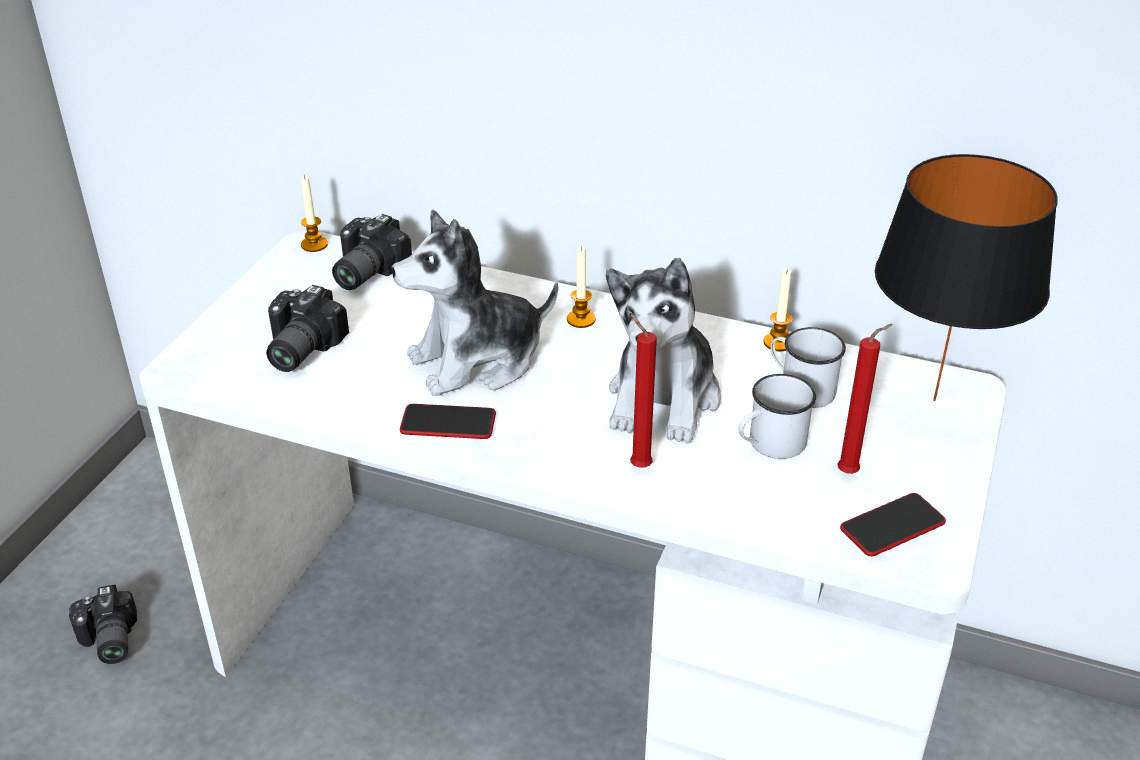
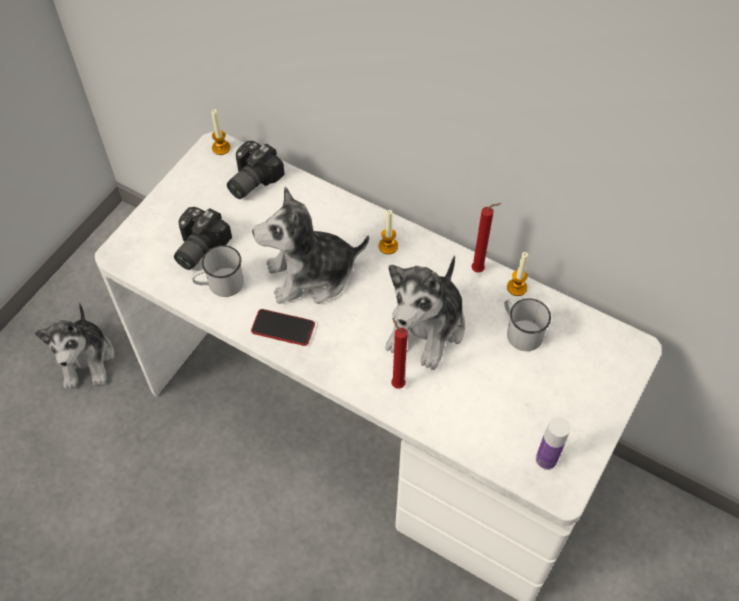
camera: 10 degrees right, 20 degrees up
camera [69,585,137,664] -> plush toy [34,302,114,389]
white mug [739,374,816,459] -> white mug moved to [192,245,244,297]
red candle [838,324,893,474] -> red candle moved to [471,203,501,273]
phone [840,493,946,556] -> bottle [536,417,570,470]
black table lamp [875,154,1058,401] -> none

